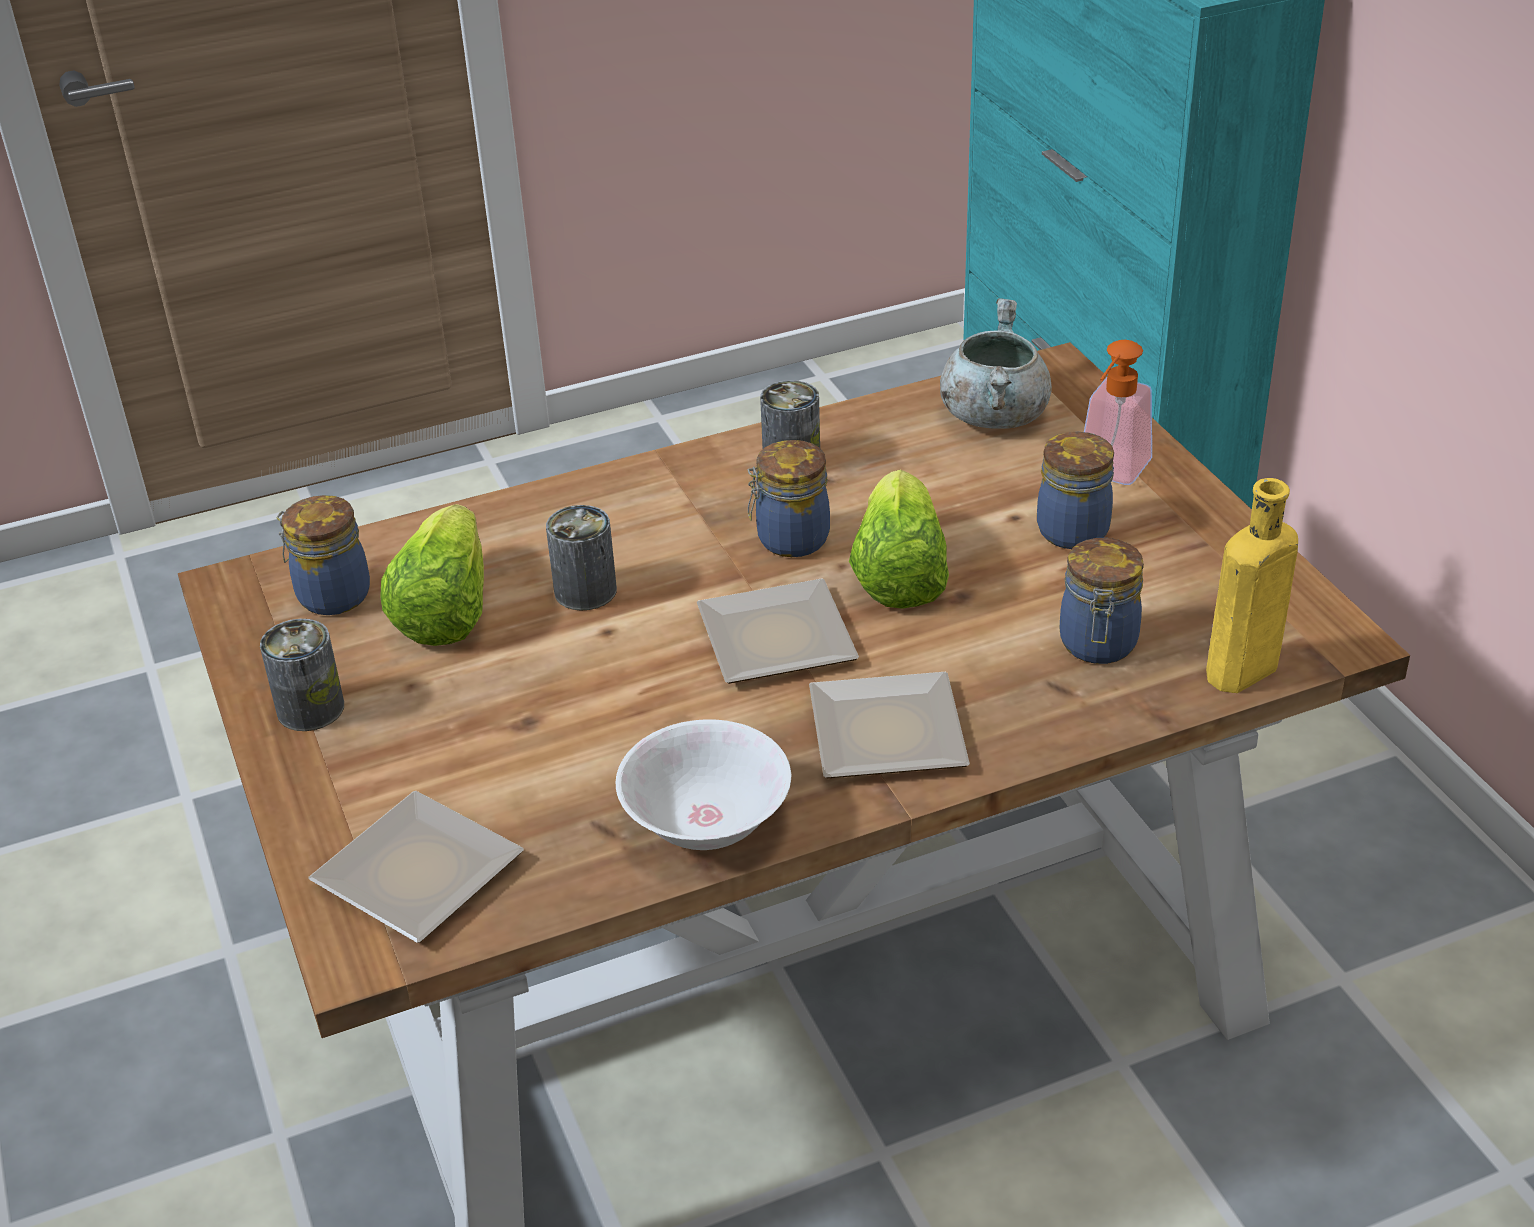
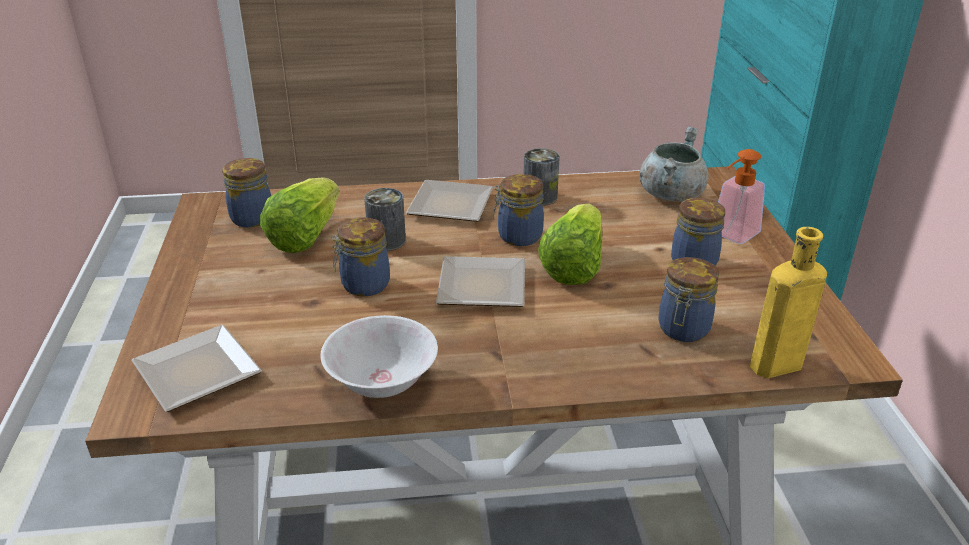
camera: 15 degrees right, 5 degrees down
can [260,619,344,731] -> none
plate [809,672,970,778] -> plate moved to [406,180,493,222]
none -> jar [331,218,390,296]

